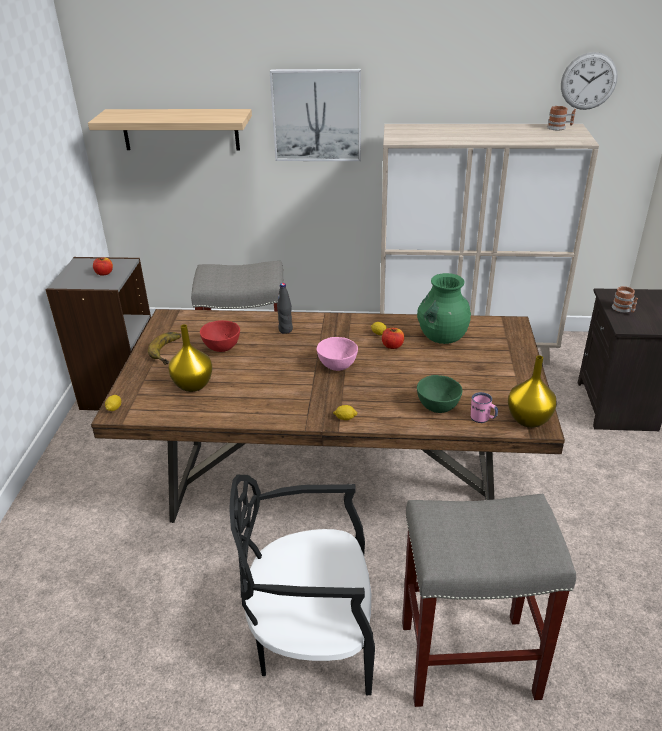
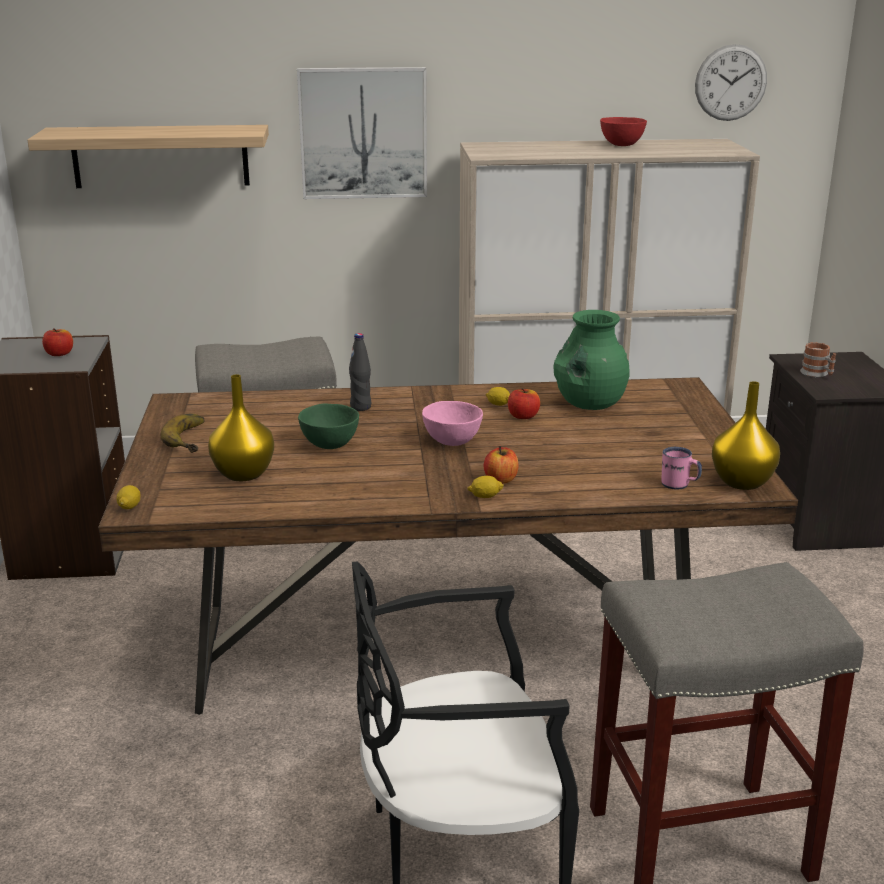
camera: 10 degrees left, 10 degrees down
red bowl [200,320,240,352] -> red bowl moved to [600,117,647,146]
green bowl [417,375,462,413] -> green bowl moved to [298,404,359,449]
mug [547,106,576,130] -> none
none -> apple [484,446,518,484]

